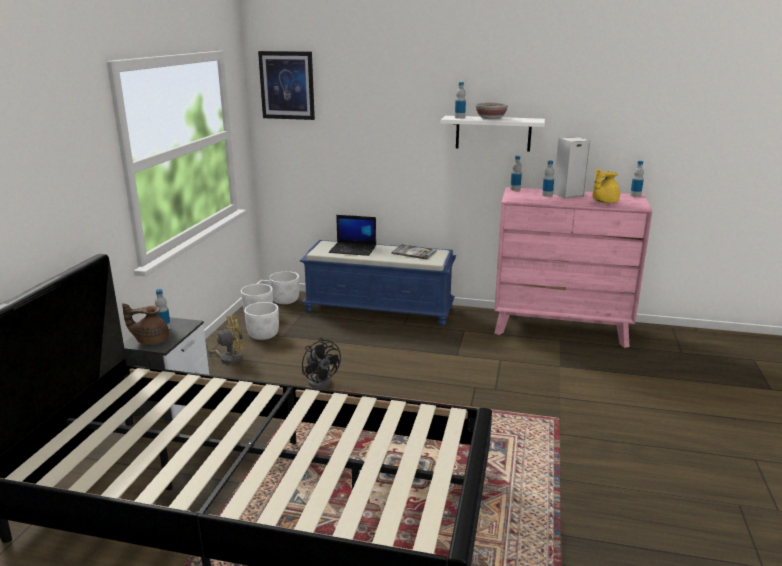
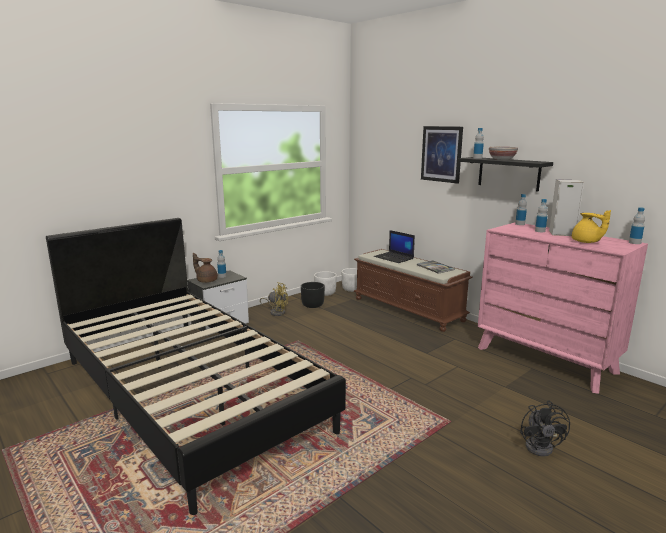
camera: 35 degrees right, 5 degrees down
white planter [244,302,279,340] -> black planter [301,282,325,308]
picture [258,51,315,120] -> picture moved to [421,126,463,184]
blue bench [300,240,456,326] -> brown bench [354,249,473,332]
black fan [302,338,341,388] -> black fan moved to [520,400,570,457]
white shelf [441,116,545,151] -> black shelf [458,157,553,192]
yellow teapot [592,169,620,203] -> yellow teapot turned 120 degrees counterclockwise [572,210,611,243]

